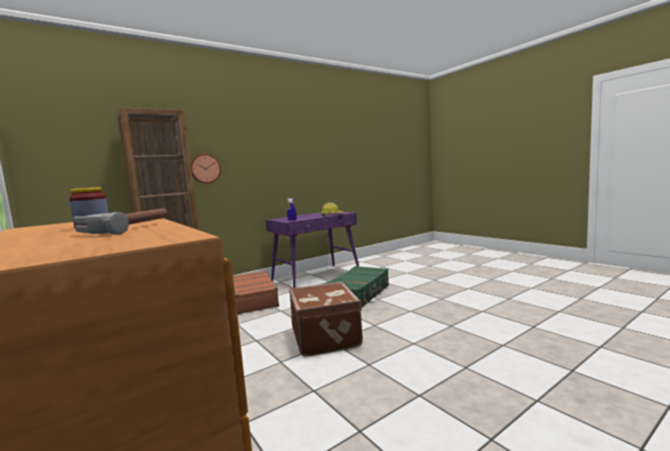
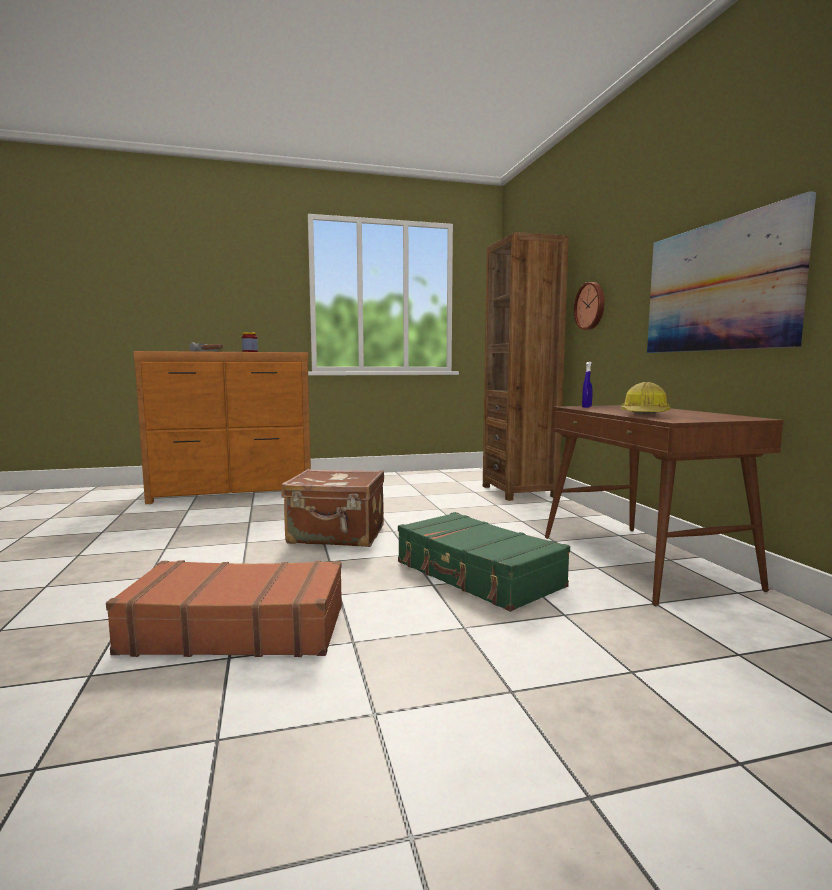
camera: 110 degrees right, 0 degrees up
brown suitcase [233,270,279,314] -> brown suitcase moved to [106,560,342,657]
purple desk [266,212,359,288] -> brown desk [545,405,783,606]
none -> picture [647,191,816,353]

